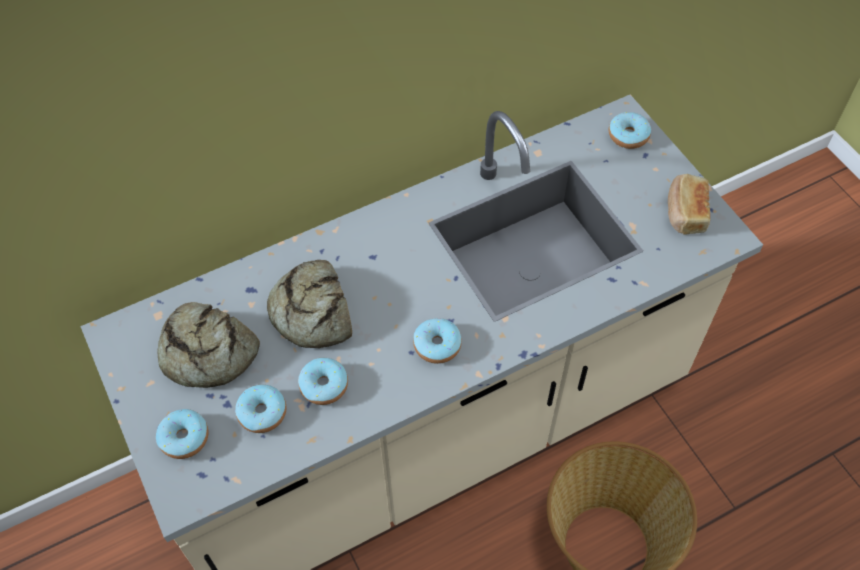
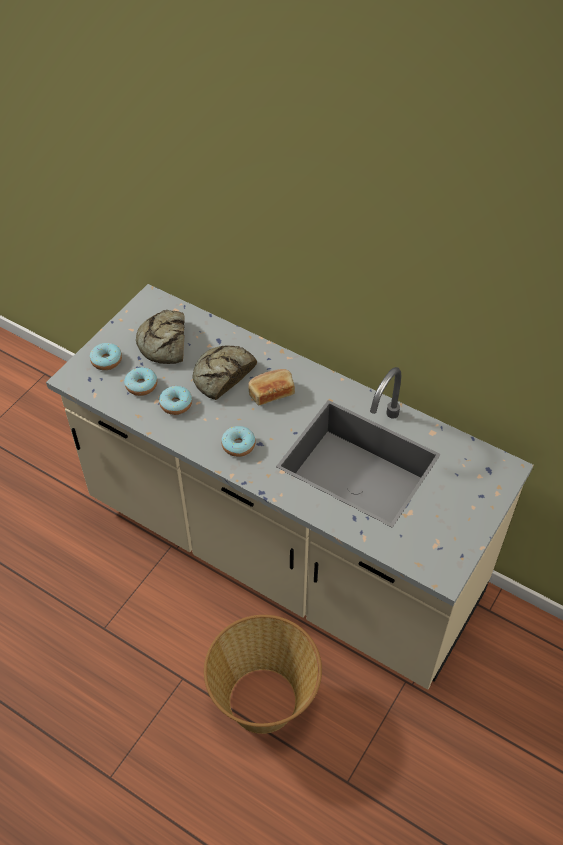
camera: 60 degrees right, 5 degrees down
donut [609,112,651,149] -> none
bread [668,174,710,234] -> bread moved to [248,369,295,405]

